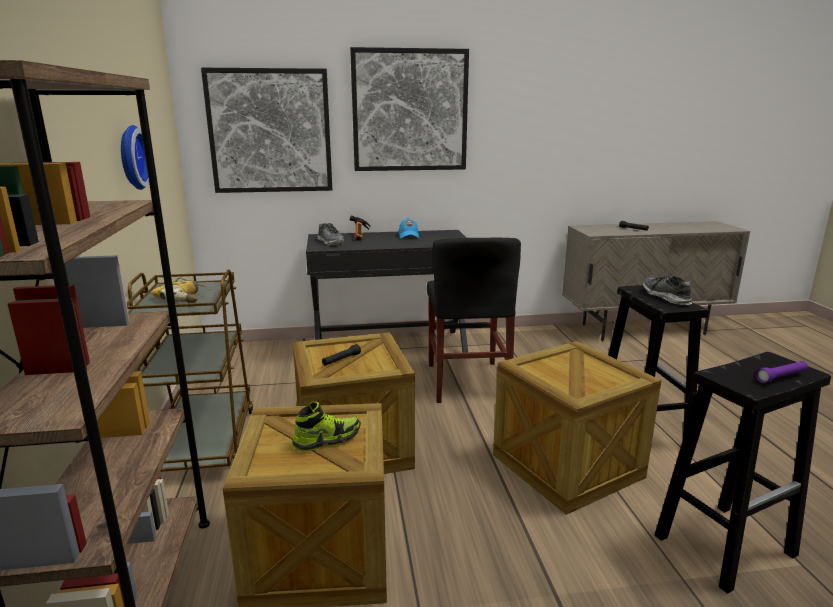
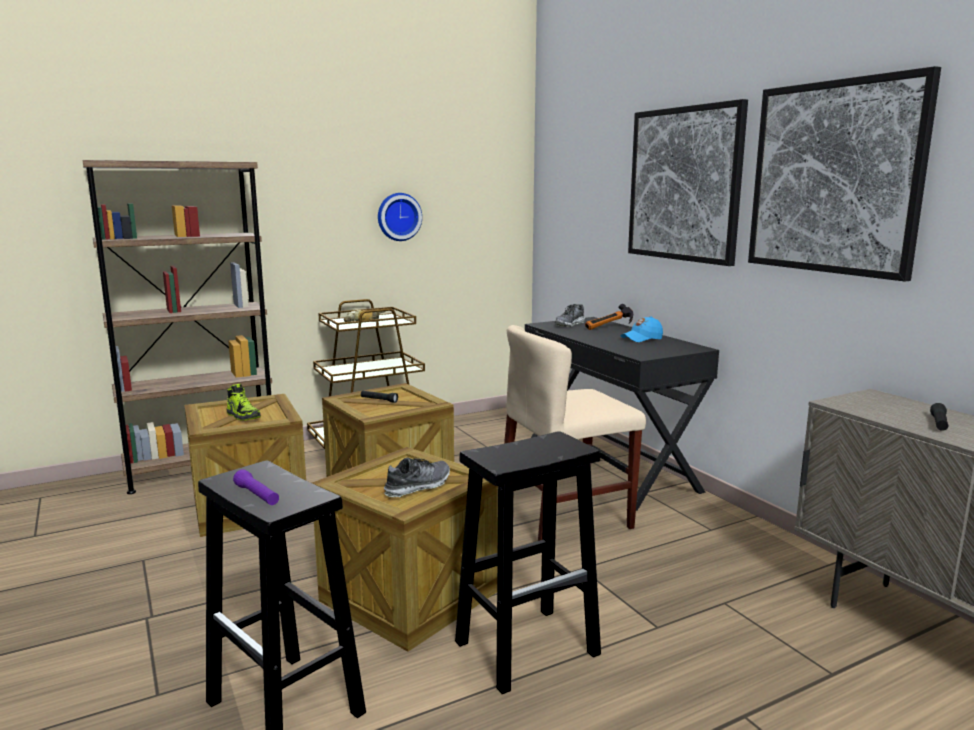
camera: 70 degrees right, 5 degrees down
picture [201,68,332,193] -> picture moved to [748,66,941,281]
black chair [427,238,521,403] -> beige chair [504,325,646,541]
shoe [643,274,692,305] -> shoe moved to [384,457,450,498]

